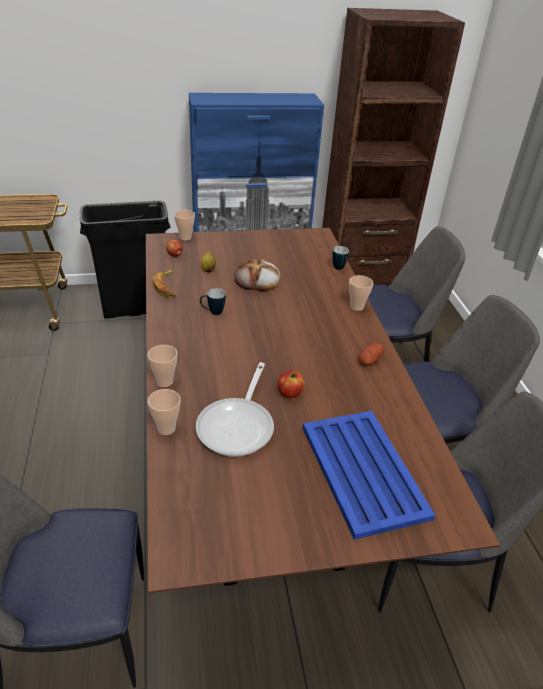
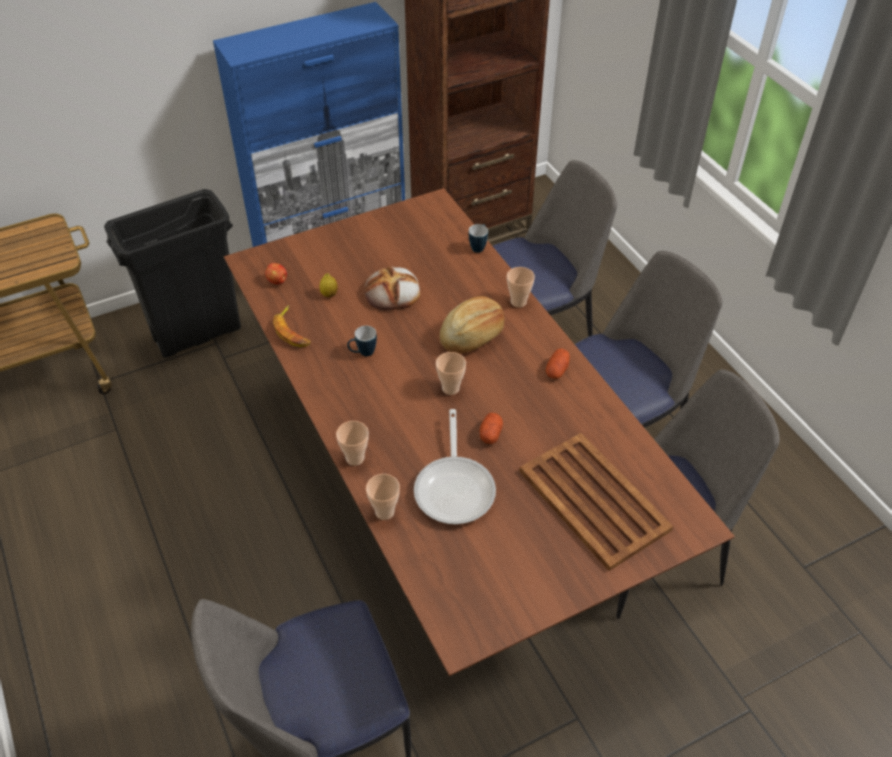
camera: 15 degrees left, 10 degrees up
cup [174,210,195,241] -> cup moved to [436,352,466,395]
apple [278,370,305,398] -> potato [480,413,503,444]
blue tray [303,411,435,540] -> brown tray [519,433,673,571]
none -> bread [440,296,504,353]

